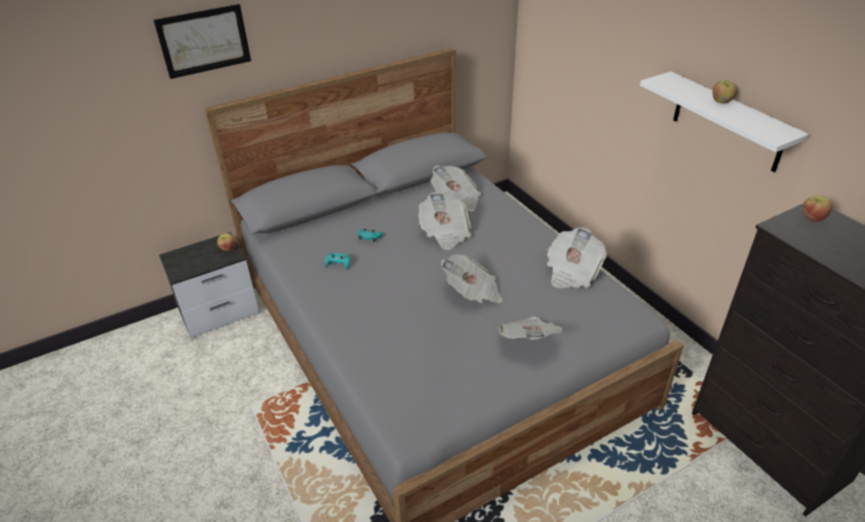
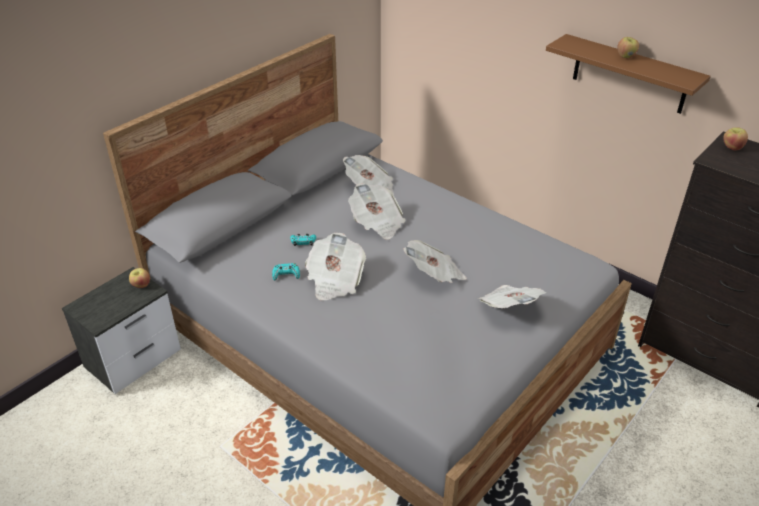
camera: 20 degrees left, 0 degrees up
picture [154,4,251,79] -> none
newspaper [547,227,607,288] -> newspaper moved to [305,233,366,300]
white shelf [640,71,809,173] -> brown shelf [546,34,711,114]

